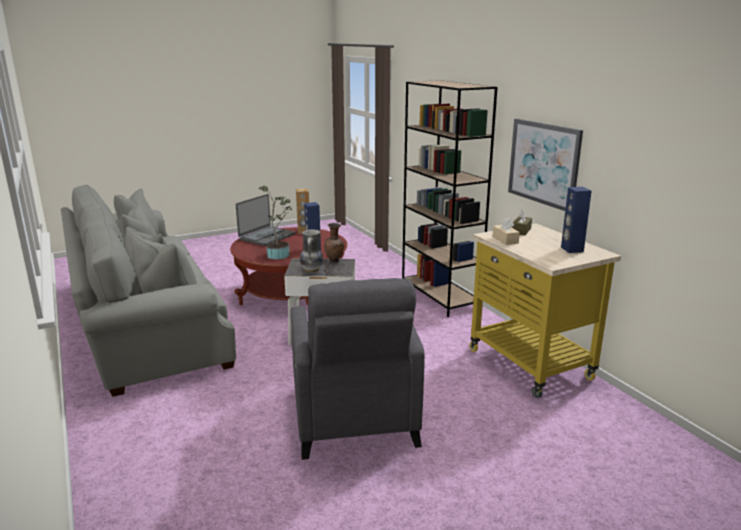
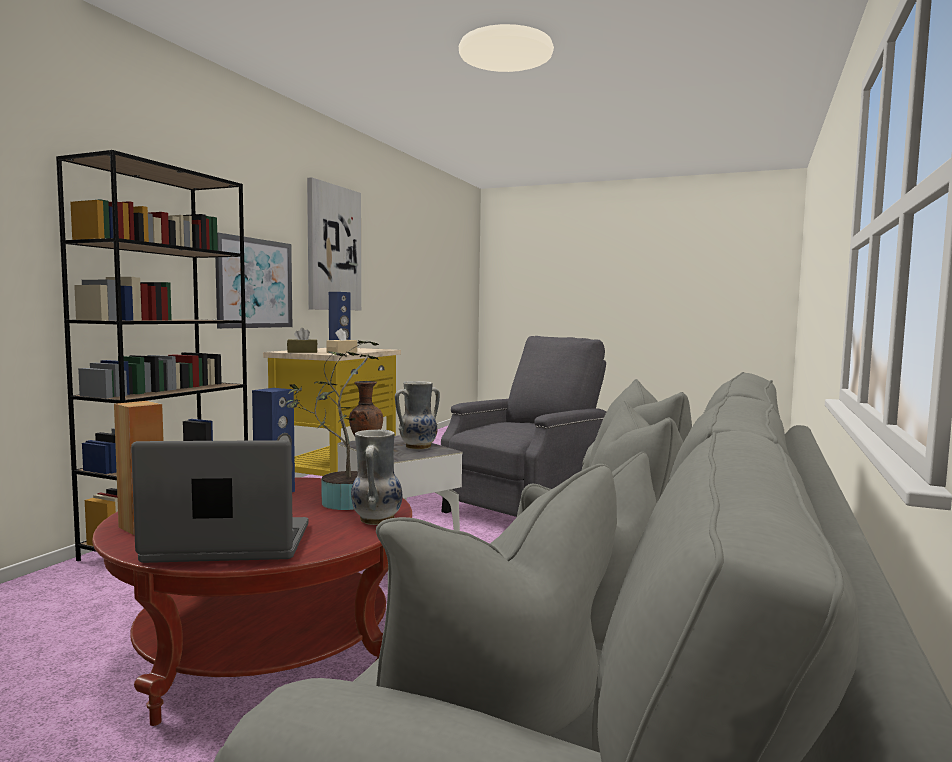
camera: 130 degrees left, 15 degrees down
none -> picture [307,177,361,310]
none -> vase [351,430,403,525]

